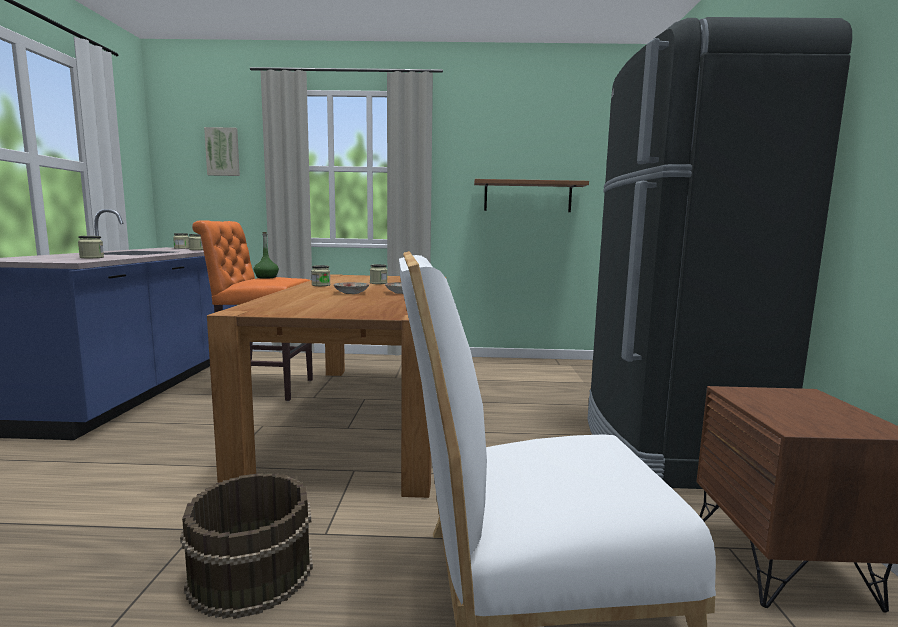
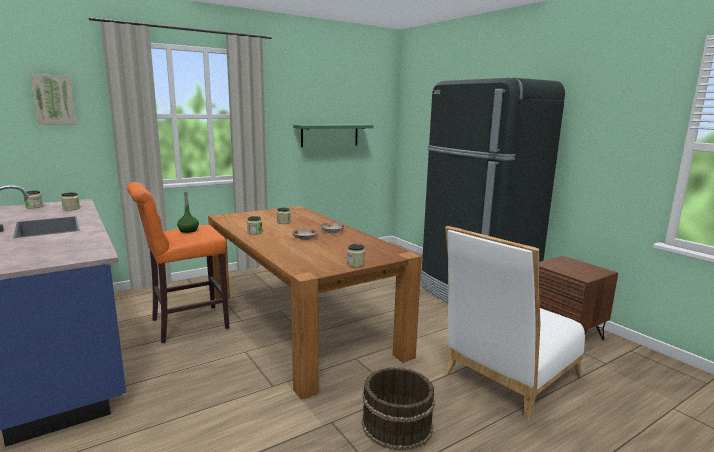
camera: 35 degrees left, 5 degrees up
jar [78,236,104,258] -> jar moved to [347,244,365,267]
brown shelf [474,179,589,212] -> green shelf [293,124,374,147]

